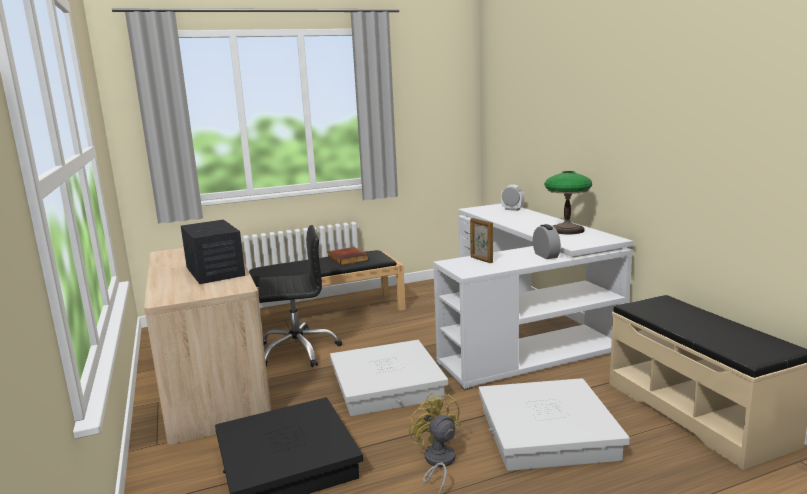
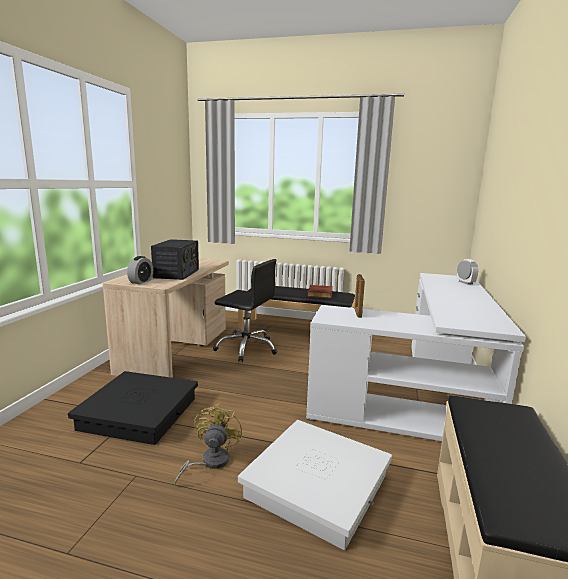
camera: 35 degrees right, 0 degrees up
white storage box [330,340,448,416] -> none
alarm clock [533,224,561,259] -> alarm clock moved to [127,256,153,284]
table lamp [545,171,592,234] -> none

